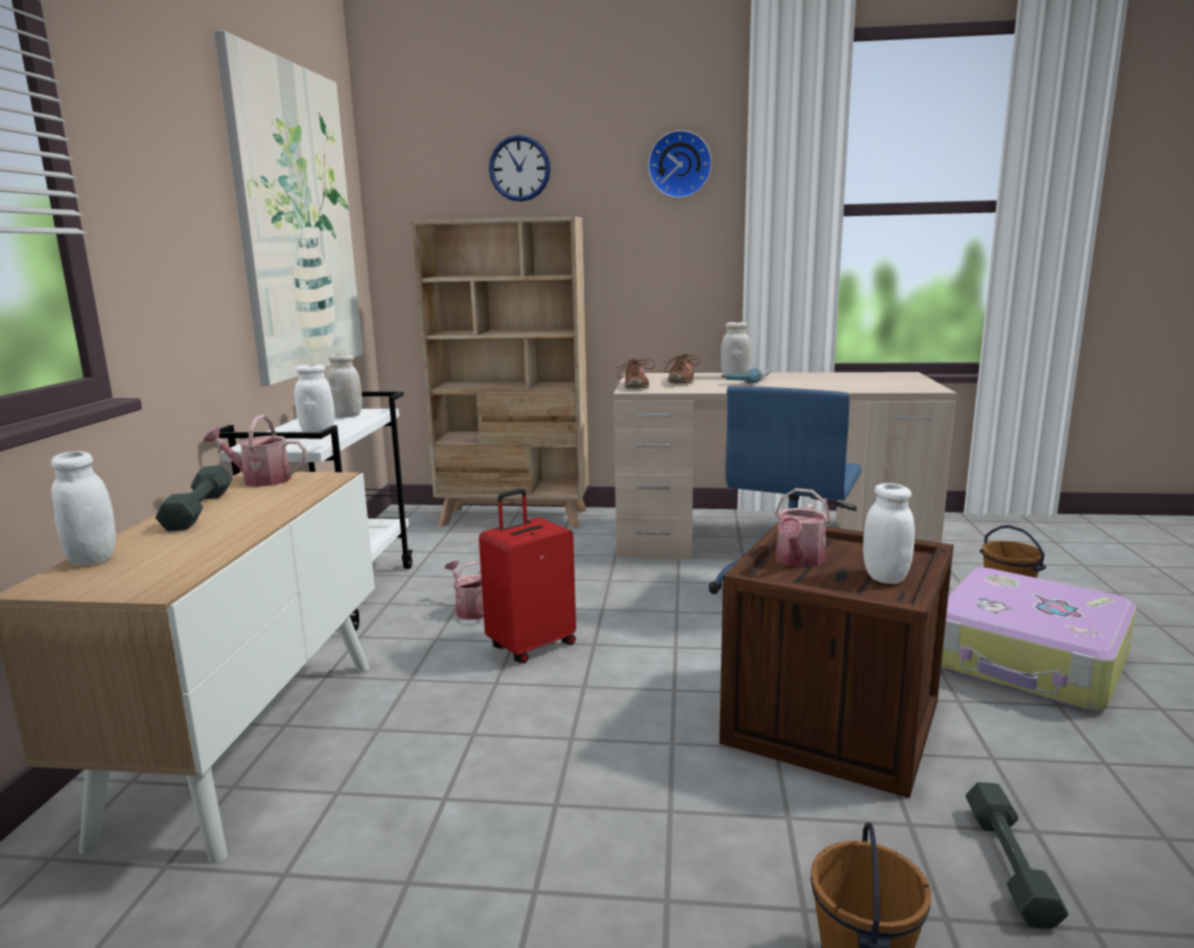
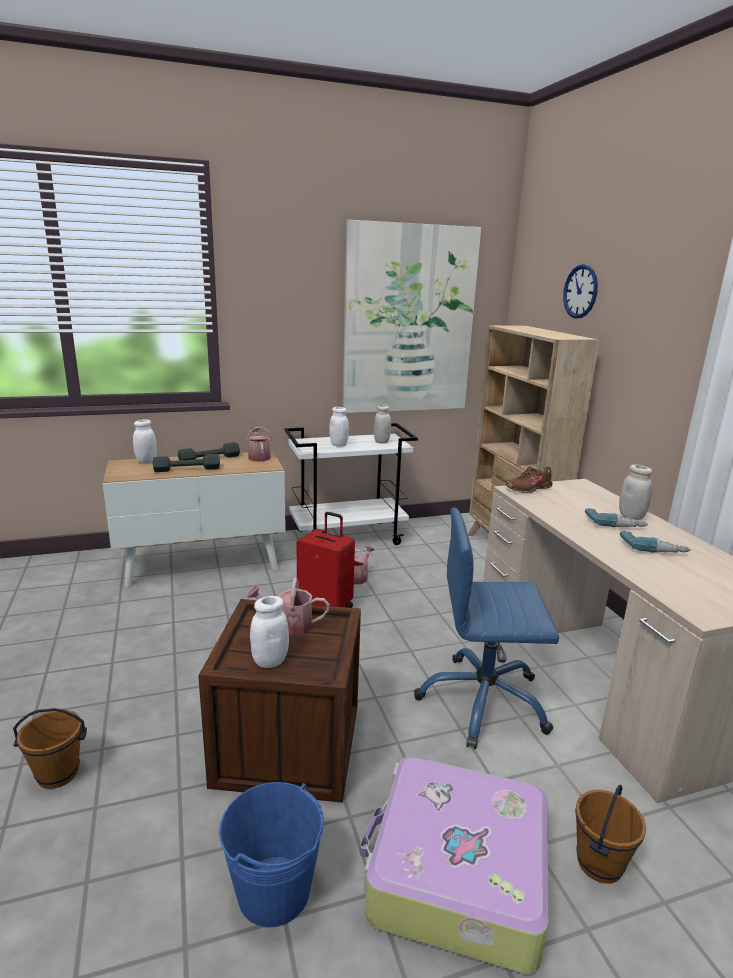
camera: 65 degrees right, 5 degrees up
wall clock [648,130,712,198] -> none
brown shoe [664,354,700,383] -> none
grey dumbbell [965,782,1069,929] -> grey dumbbell moved to [153,454,220,472]
none -> blue bucket [219,782,324,928]
none -> power drill [620,530,691,553]

